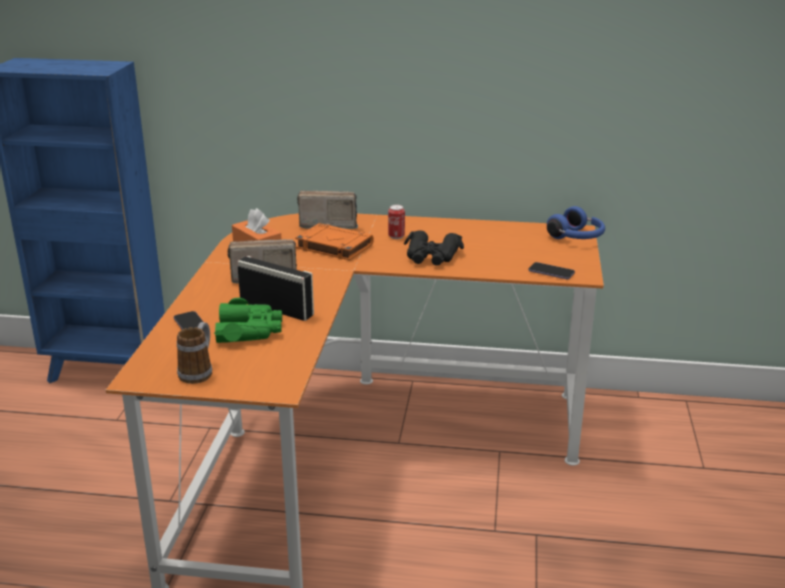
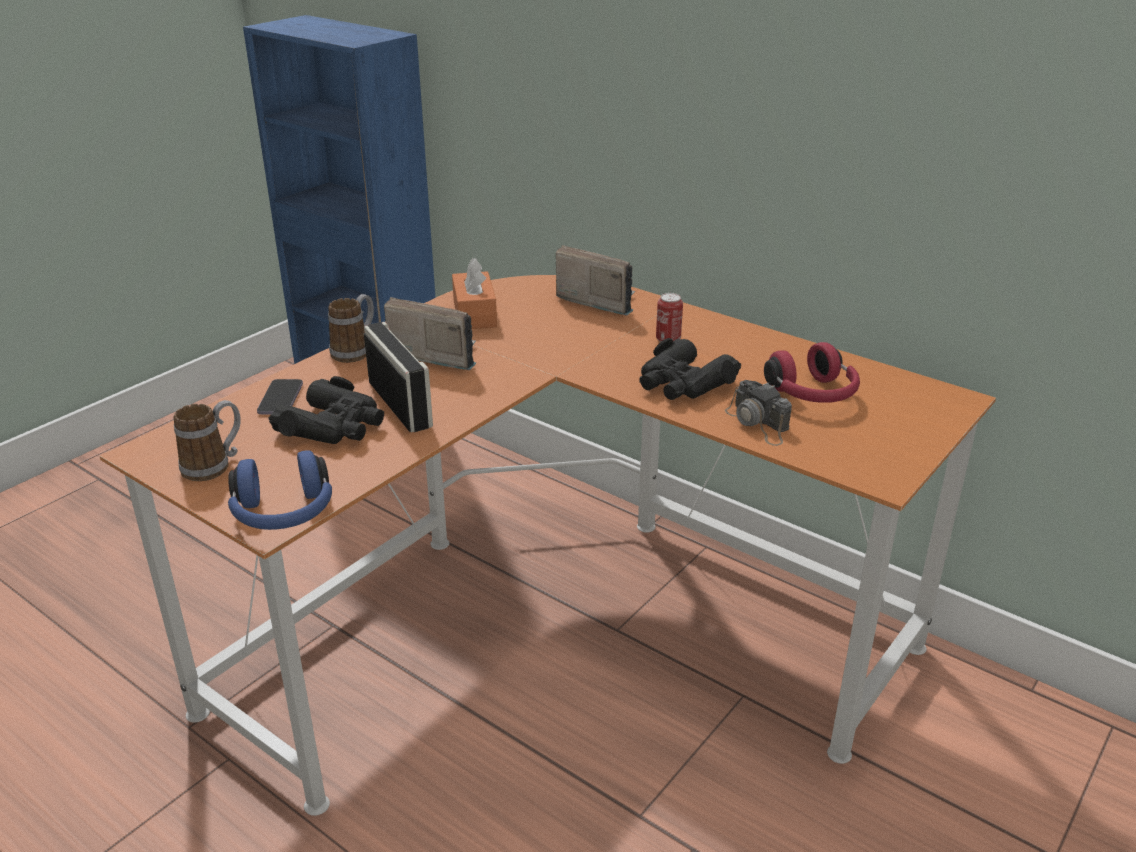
camera: 30 degrees right, 5 degrees up
green binoculars [214,298,282,343] -> black binoculars [269,376,384,444]
orange book [295,223,374,261] -> none
phone [528,262,575,279] -> none
blue headphones [547,206,605,239] -> blue headphones moved to [228,450,332,530]
none -> mug [328,294,374,363]
none -> camera [725,380,792,446]
none -> red headphones [764,342,860,403]

